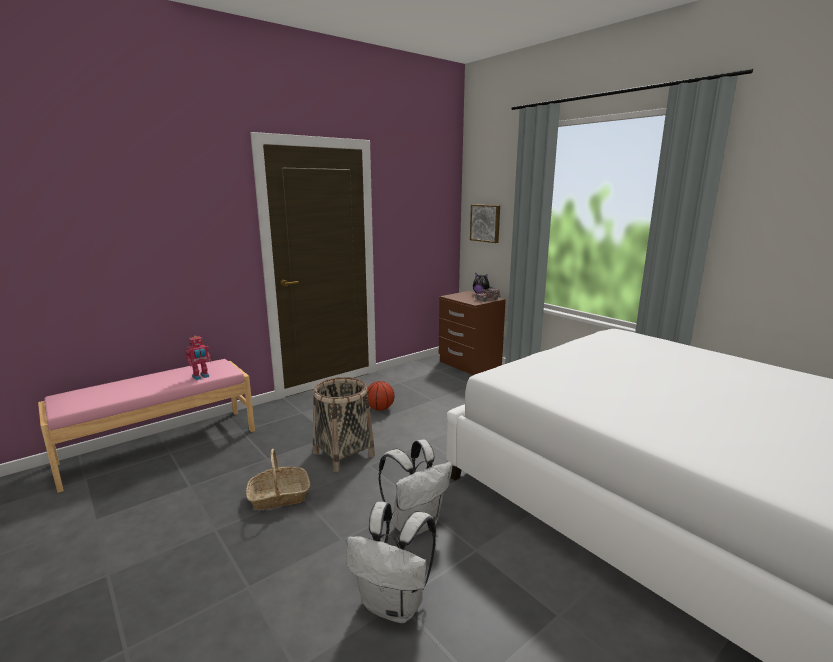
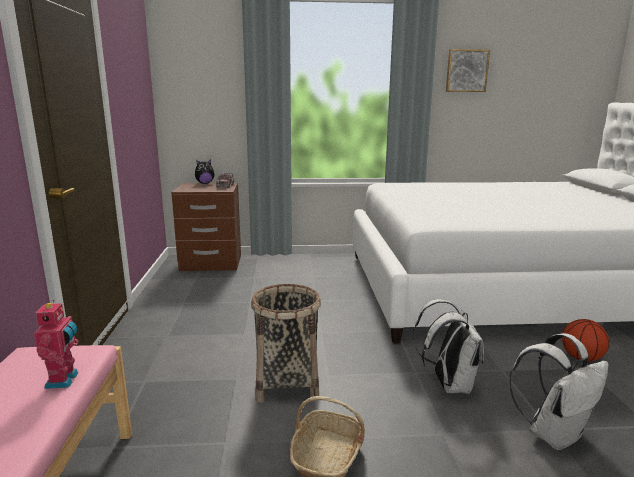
camera: 55 degrees left, 0 degrees up
basketball [367,381,395,411] -> basketball moved to [562,319,609,361]
picture [470,204,500,243] -> picture moved to [446,49,490,92]

